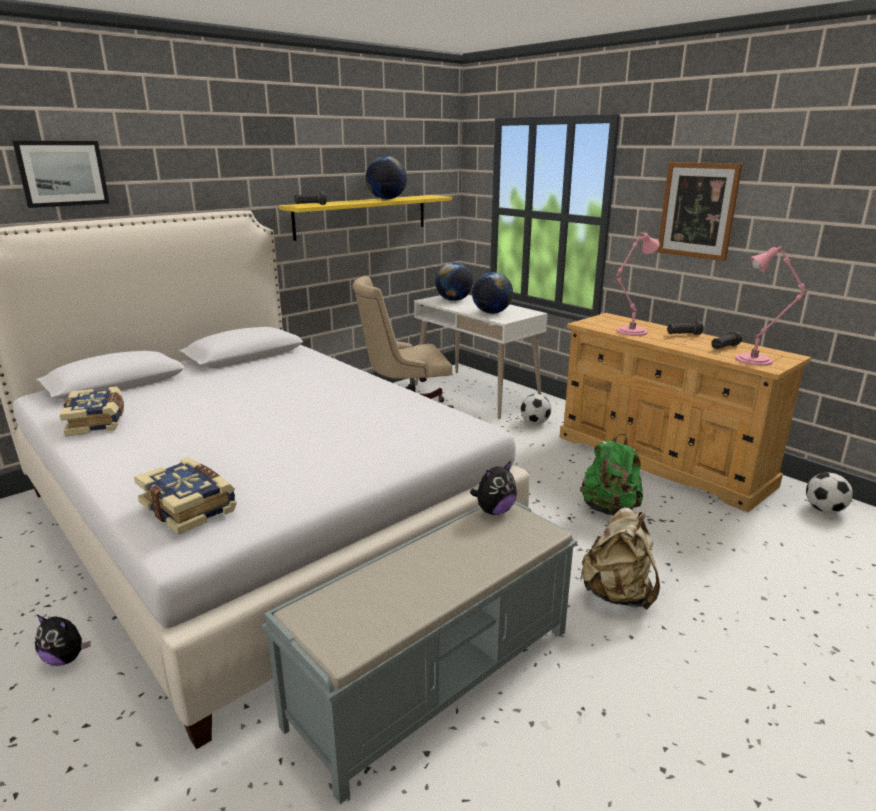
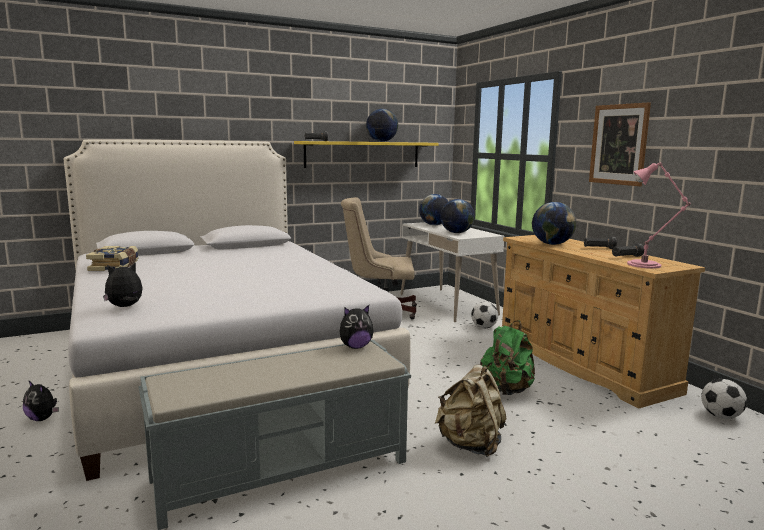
camera: 15 degrees right, 10 degrees down
picture [13,141,110,208] -> none
book [134,457,237,534] -> plush toy [103,262,143,307]
pink table lamp [616,232,660,336] -> globe [532,202,576,245]

